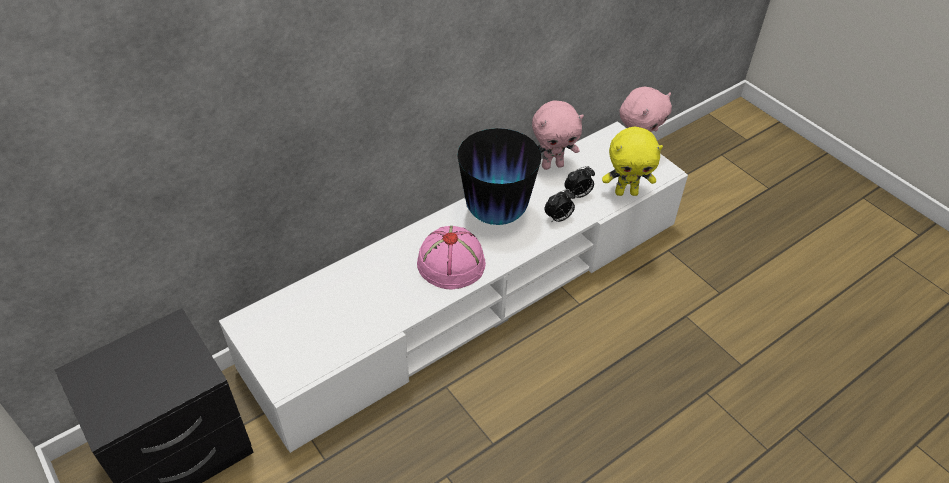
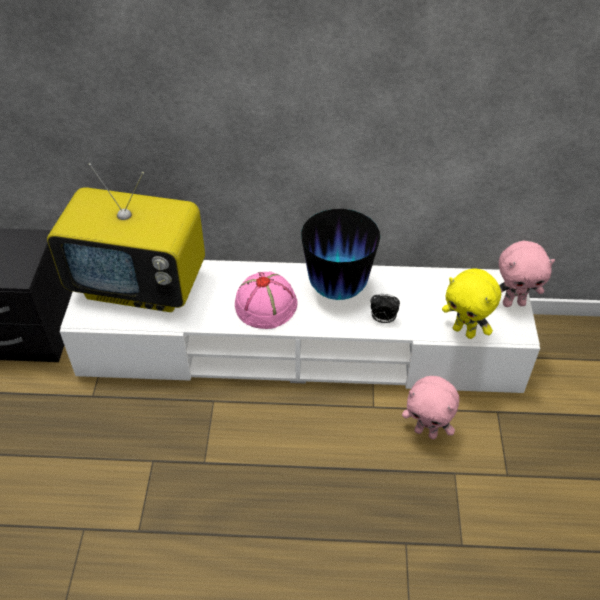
camera: 40 degrees right, 0 degrees up
pink plush toy [532,101,584,170] -> pink plush toy moved to [402,376,459,439]
alarm clock [565,166,595,198] -> none
none -> television [47,163,205,312]

